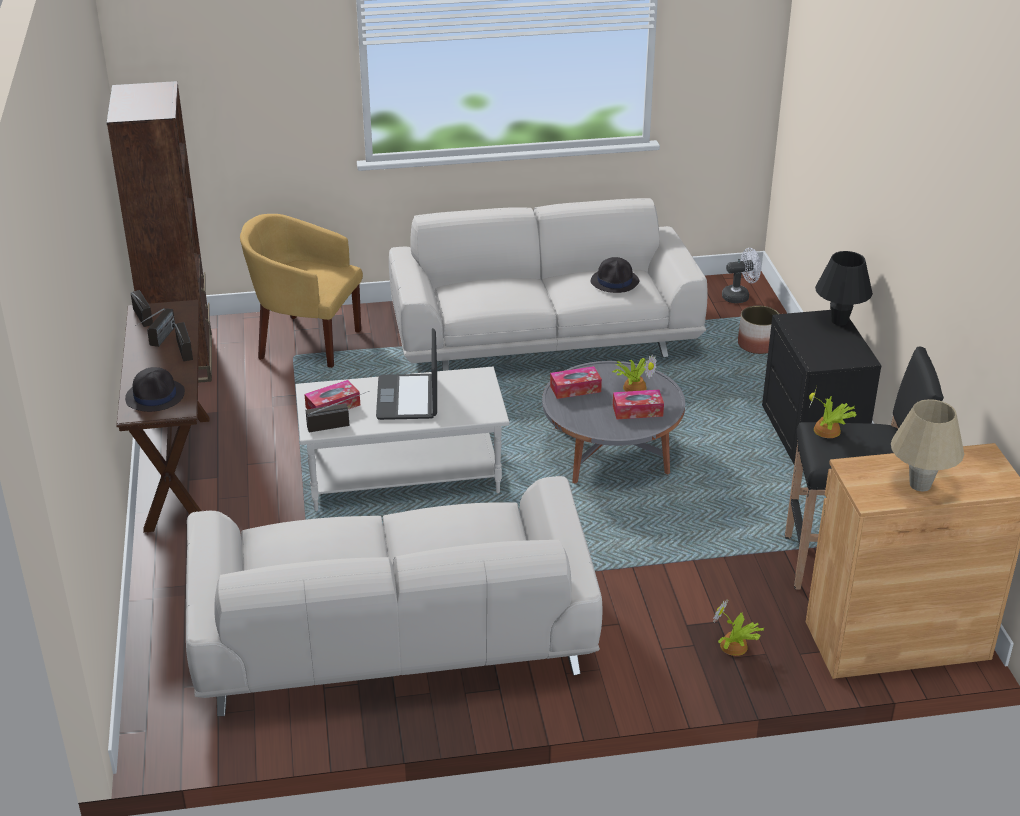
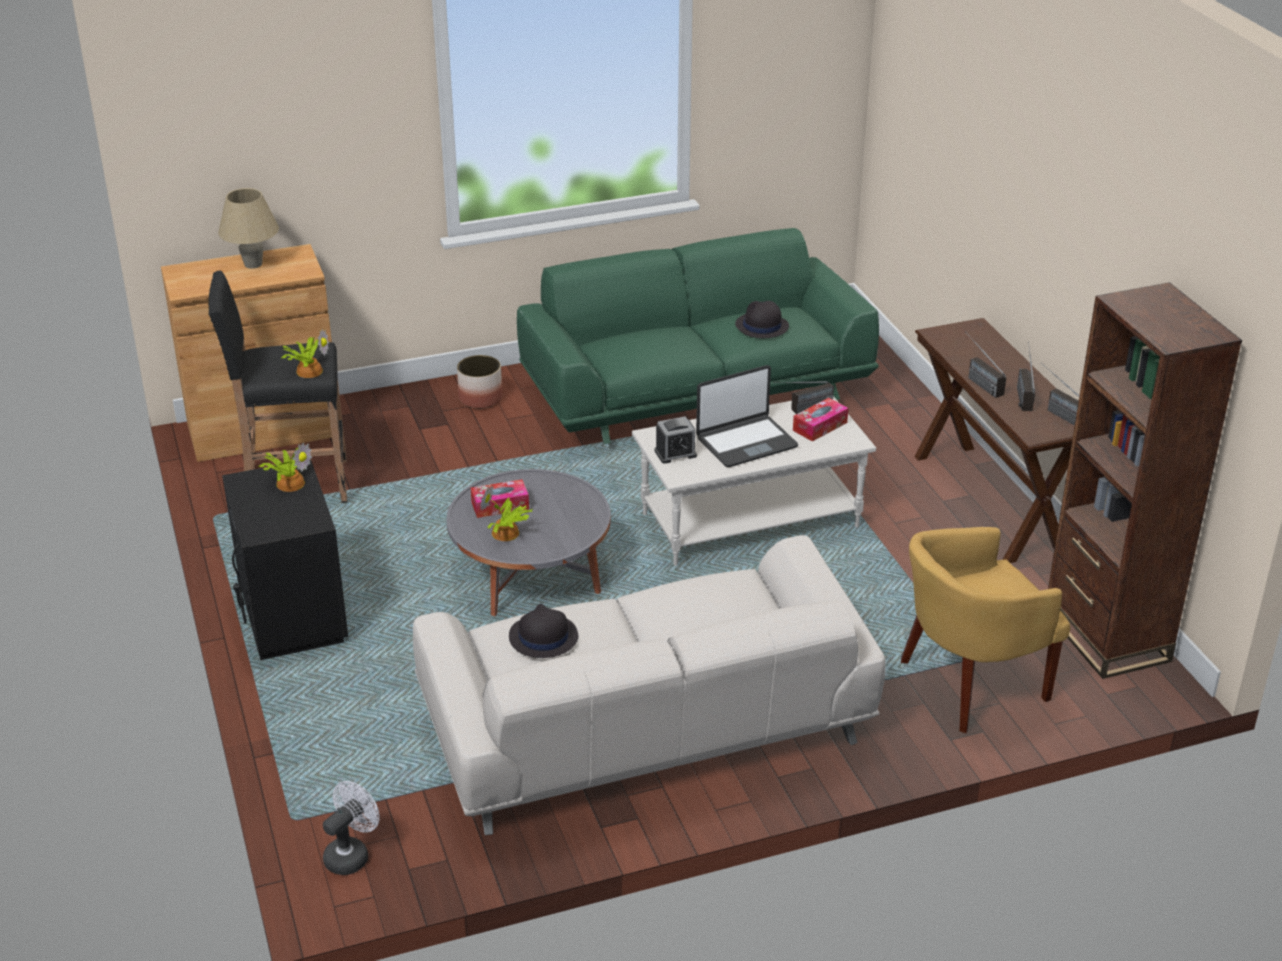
camera: 170 degrees right, 0 degrees up
black hat [125,367,185,412] -> black hat moved to [735,301,789,338]
white sofa [186,476,602,716] -> green sofa [517,228,879,444]
yellow armchair [240,214,363,368] -> yellow armchair turned 150 degrees clockwise [901,527,1070,733]
laptop [376,328,437,420] -> laptop turned 75 degrees clockwise [696,365,798,467]
tissue box [550,366,602,399] -> none
potted plant [713,599,765,656] -> potted plant moved to [258,442,312,492]
white fan [722,248,761,303] -> white fan turned 150 degrees clockwise [323,781,380,875]
planter [738,306,779,354] -> planter moved to [457,355,503,409]
black table lamp [815,251,873,325] -> none
none -> alarm clock [655,416,697,464]

